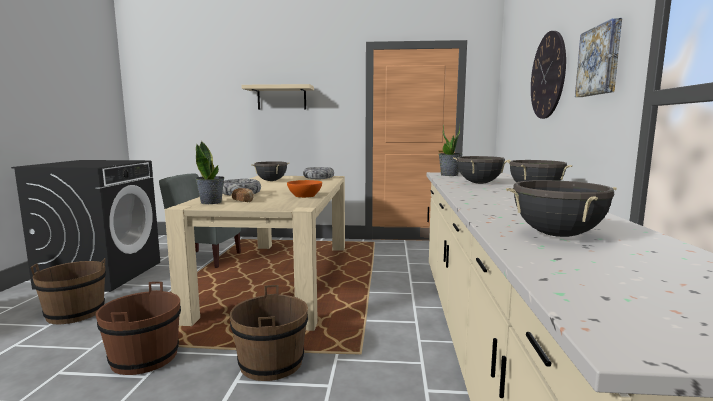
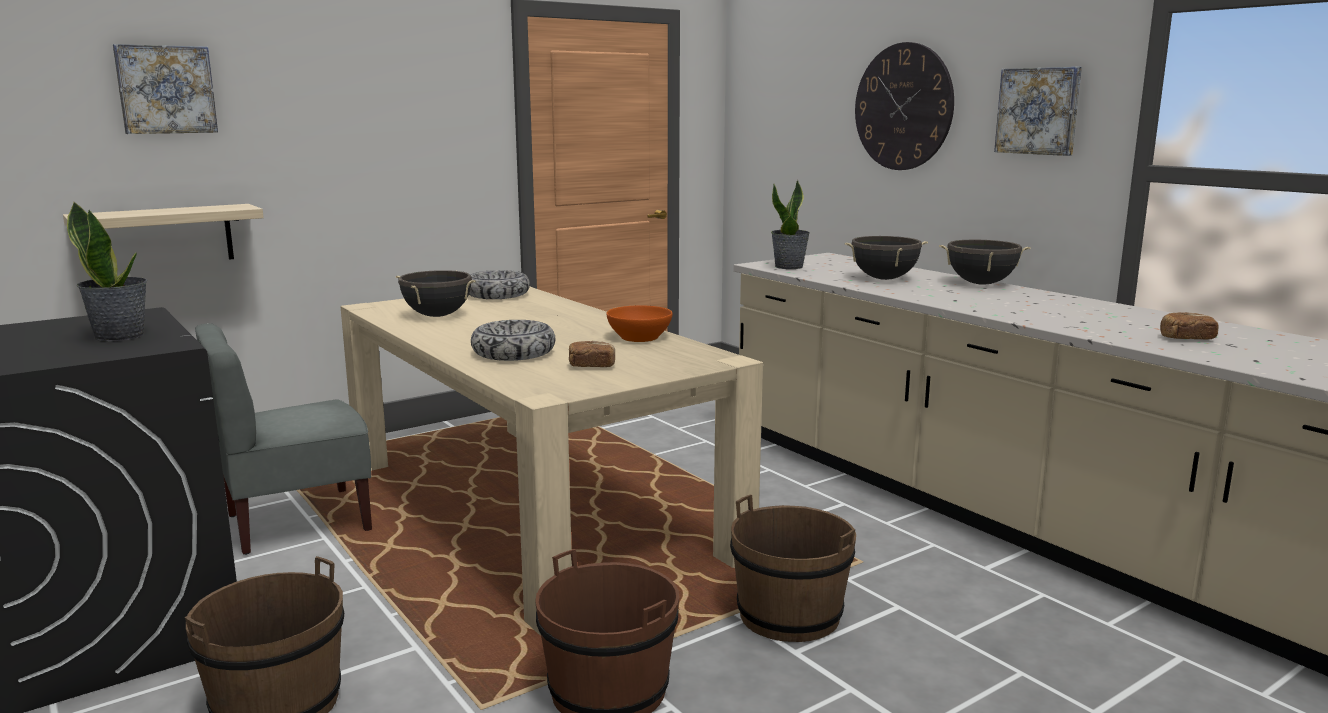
camera: 40 degrees left, 5 degrees up
potted plant [195,141,225,204] -> potted plant moved to [67,201,147,342]
shelf [241,84,314,110] -> shelf moved to [63,204,264,260]
black cooking pot [506,180,617,237] -> bread [1160,312,1218,339]
none -> picture [113,44,218,134]

